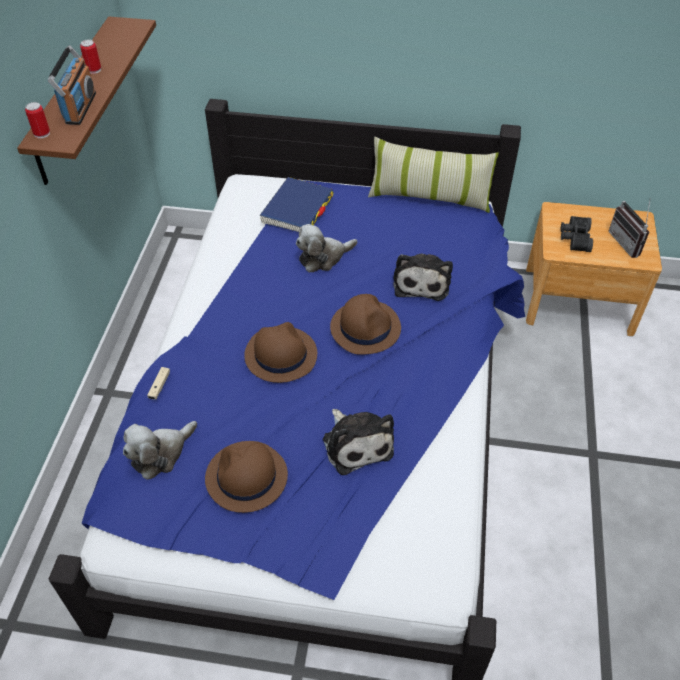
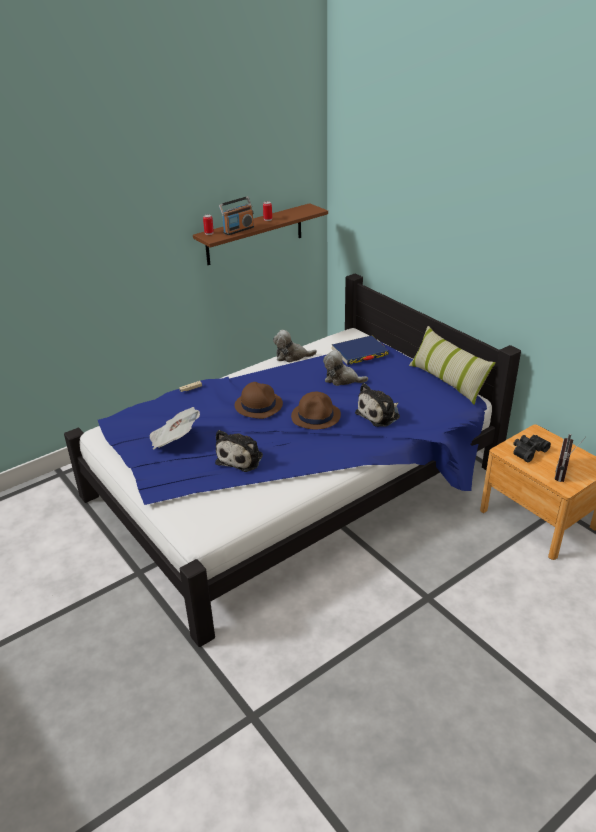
camera: 45 degrees right, 15 degrees down
plush toy [123,421,197,480] -> plush toy moved to [273,330,317,363]
brown hat [205,441,288,513] -> newspaper [149,407,200,449]

